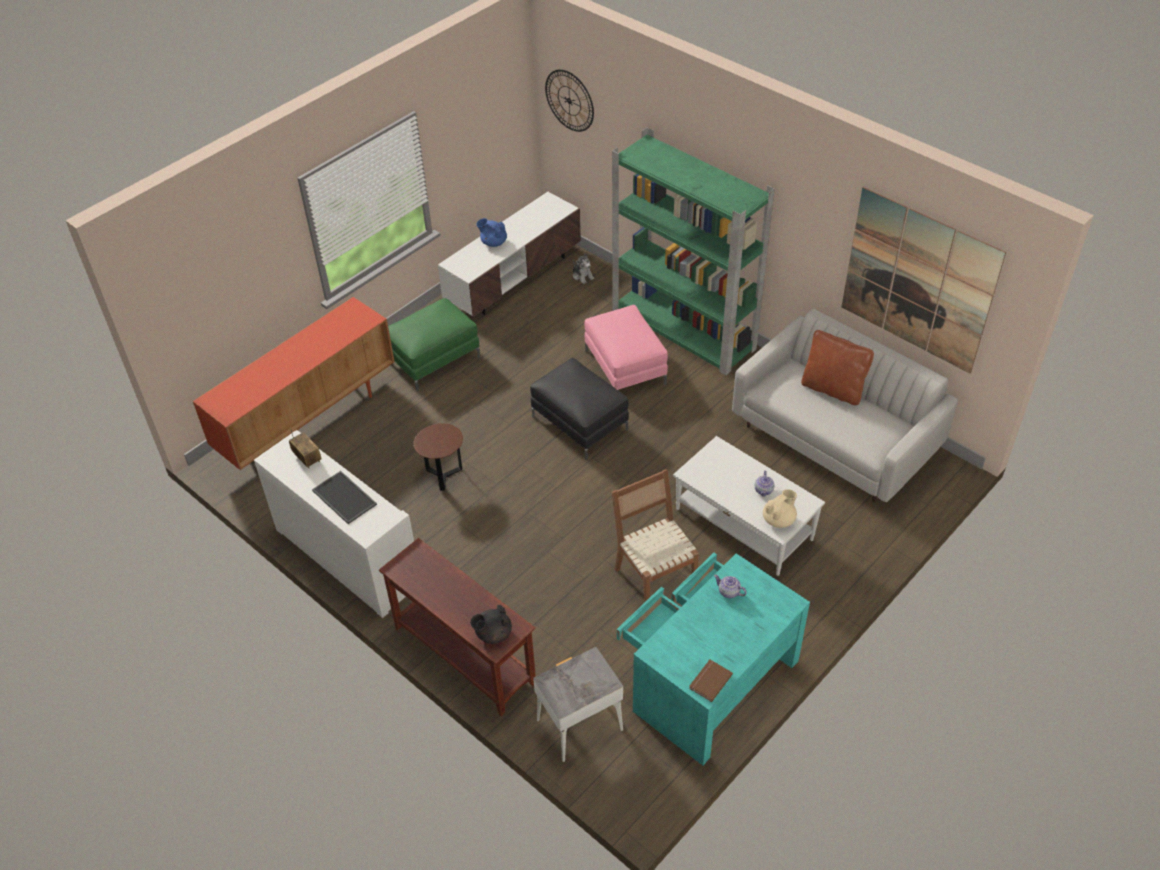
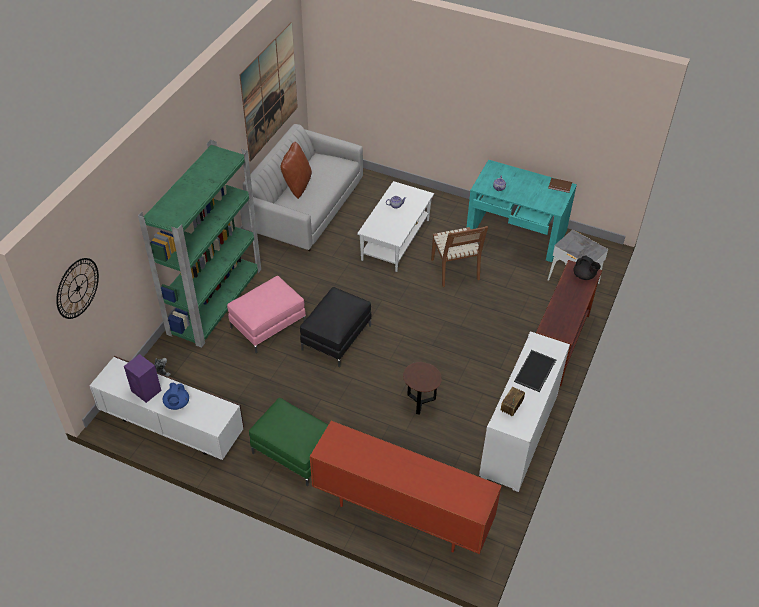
camera: 110 degrees left, 0 degrees up
chair [612,469,699,602] -> chair turned 60 degrees counterclockwise [431,226,488,287]
beige teapot [763,489,797,528] -> none
none -> purple speaker [124,354,162,403]

